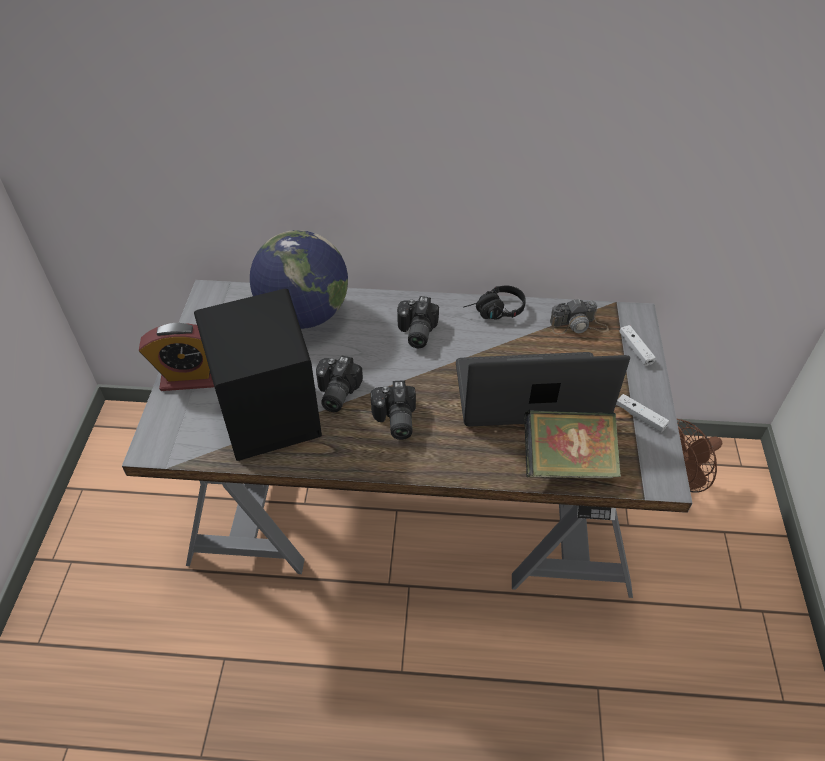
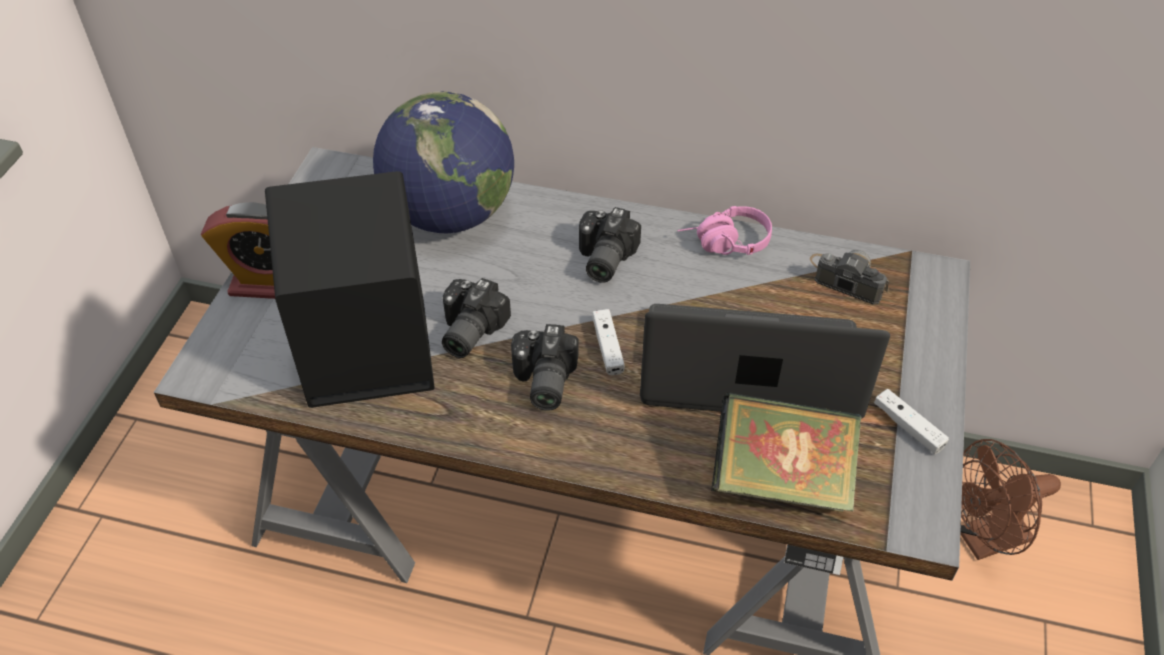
camera: 10 degrees right, 0 degrees up
black headphones [463,286,526,320] -> pink headphones [677,206,772,255]
camera [550,298,609,334] -> camera turned 150 degrees counterclockwise [810,250,889,304]
white game controller [619,325,656,366] -> white game controller moved to [592,309,625,375]

